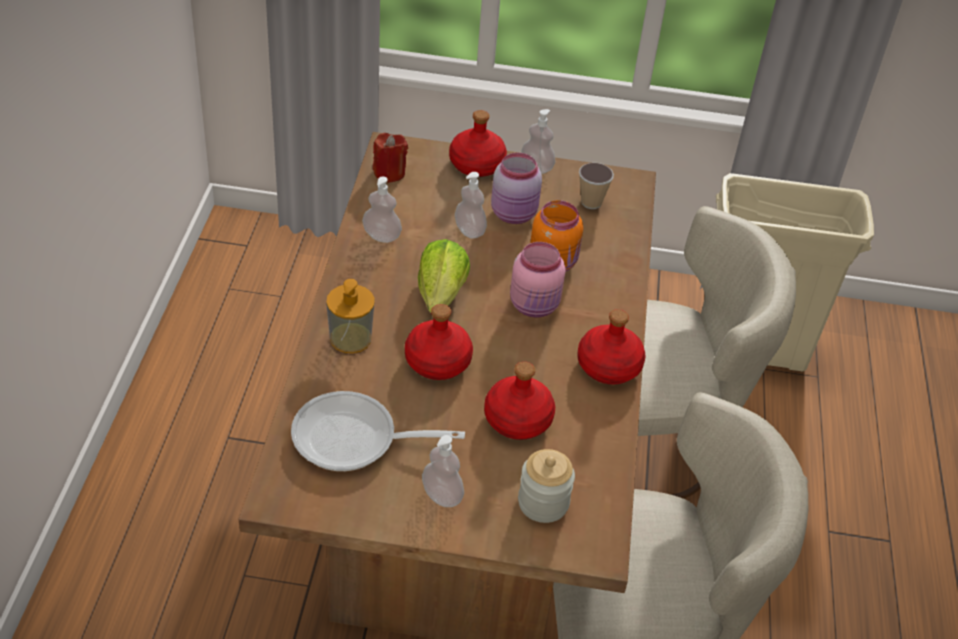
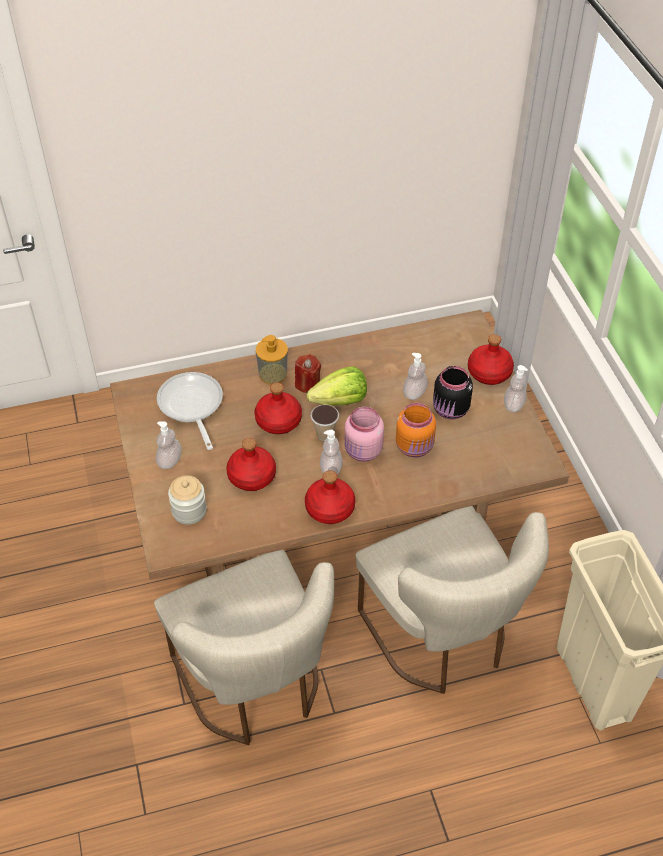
camera: 70 degrees right, 5 degrees up
soap dispenser [362,176,402,243] -> soap dispenser moved to [320,430,343,475]
red candle [373,133,408,183] -> red candle moved to [295,354,321,393]
pink jar [491,153,542,224] -> black jar [433,366,473,420]
cup [579,163,614,209] -> cup moved to [311,404,339,441]

